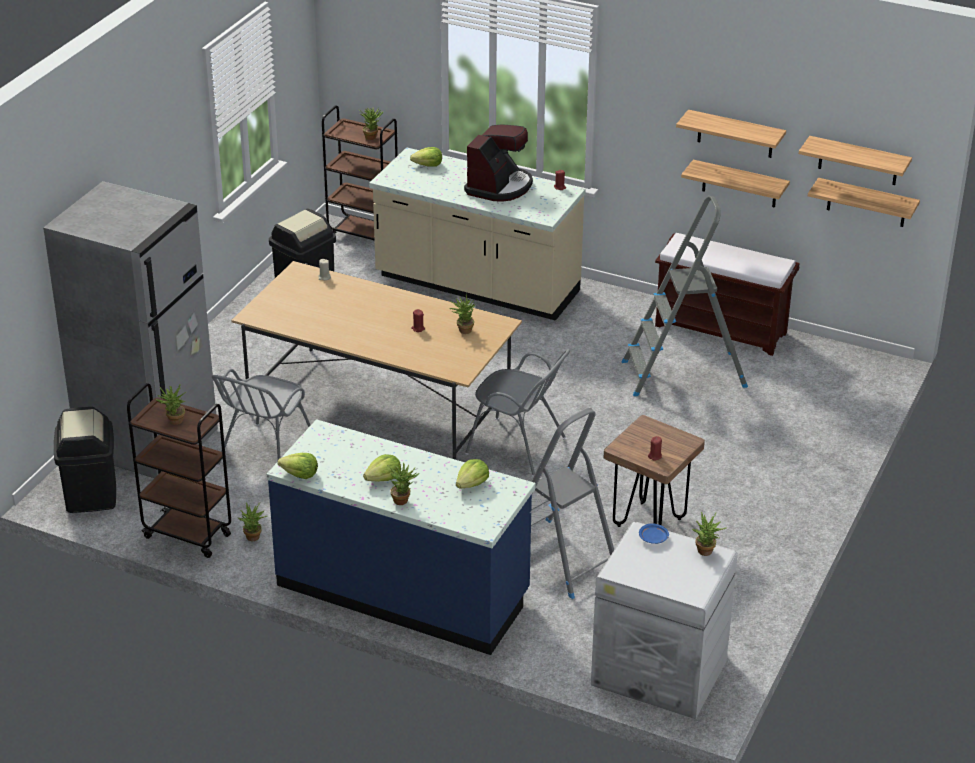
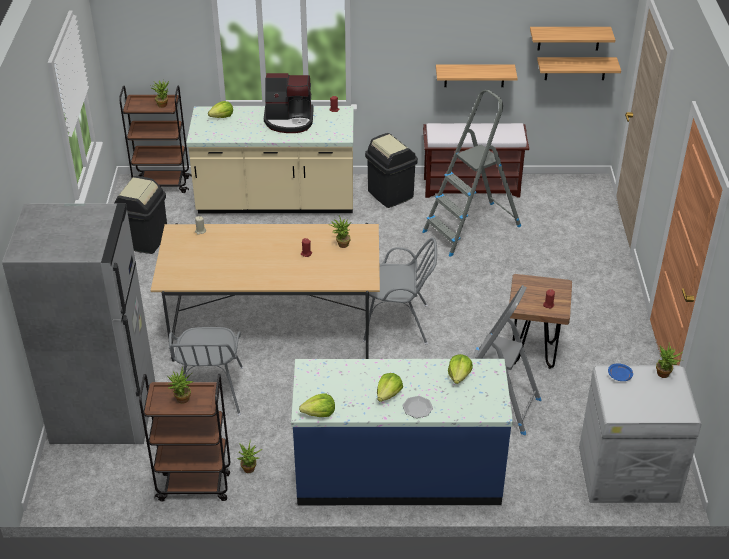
camera: 25 degrees left, 5 degrees up
black trash can [54,407,116,513] -> black trash can moved to [365,133,418,208]
potted plant [387,462,419,505] -> plate [402,396,433,418]
coffee machine [464,124,533,202] -> coffee machine turned 90 degrees clockwise [264,73,314,133]
shelf [676,110,786,158] -> none

